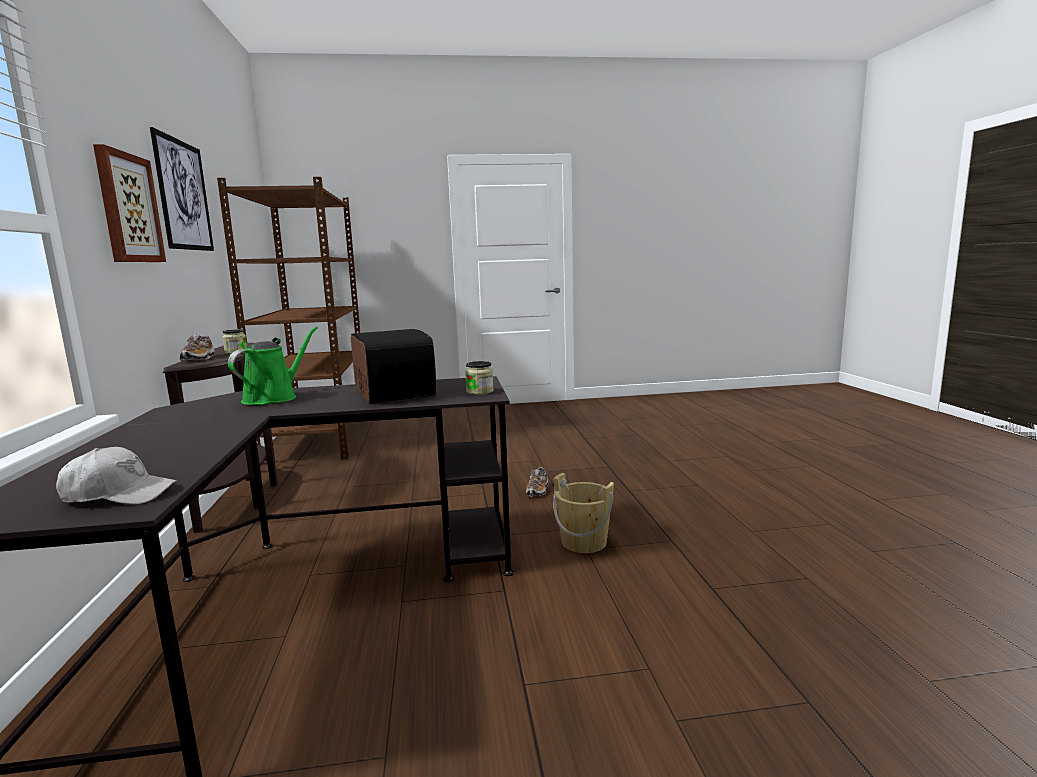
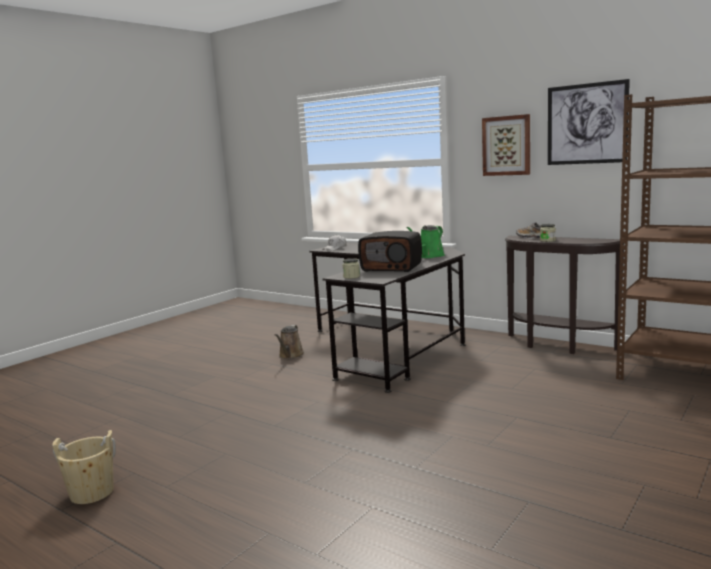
camera: 135 degrees right, 0 degrees up
green watering can [228,326,318,405] -> green watering can turned 60 degrees clockwise [406,225,445,258]
shoe [526,467,548,497] -> none
beige bucket [554,473,614,553] -> beige bucket moved to [52,430,116,504]
none -> brown watering can [275,325,305,359]

